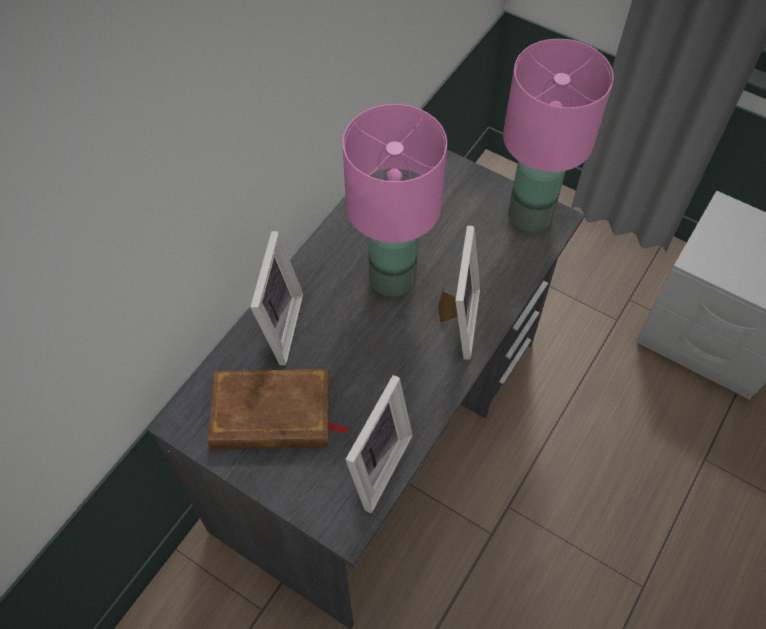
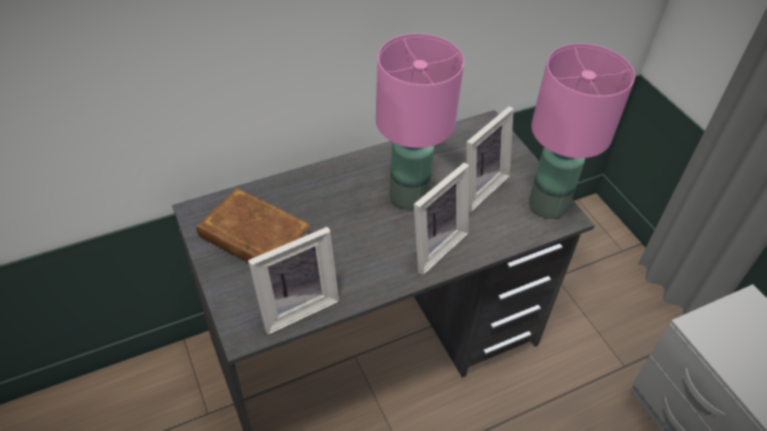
camera: 30 degrees right, 10 degrees down
picture frame [250,231,303,365] -> picture frame moved to [466,106,514,212]

